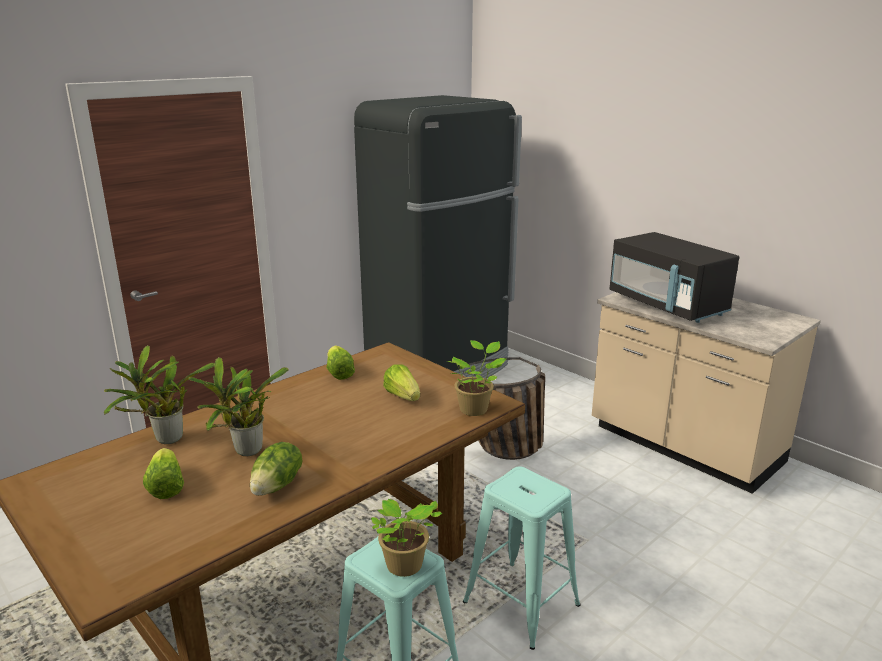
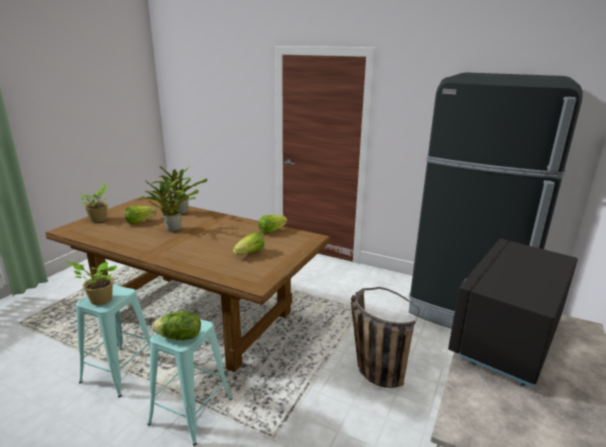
camera: 70 degrees right, 0 degrees up
lettuce [250,442,303,496] -> lettuce moved to [152,312,201,340]
potted plant [447,340,507,416] -> potted plant moved to [80,184,108,222]

